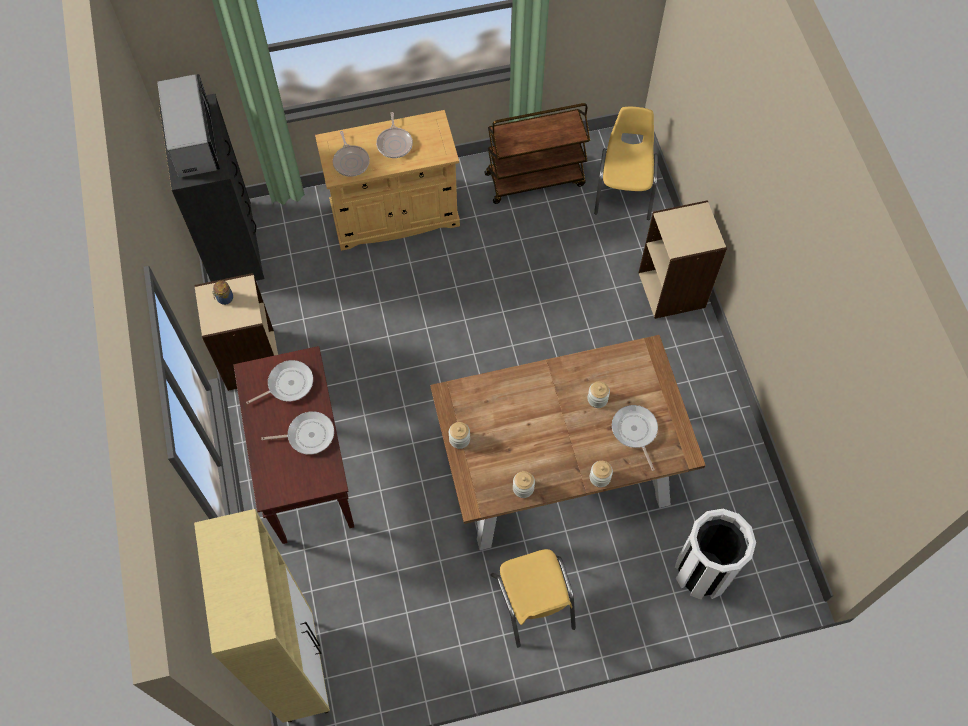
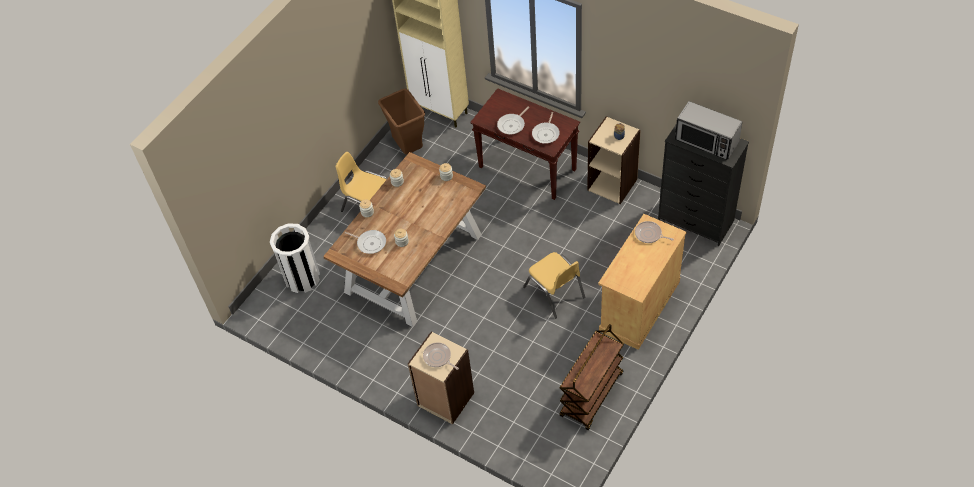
camera: 140 degrees right, 10 degrees down
frying pan [376,112,413,158] -> frying pan moved to [423,343,459,370]
yellow chair [594,107,658,220] -> yellow chair moved to [523,252,585,318]
none -> brown trash can [378,88,425,155]

